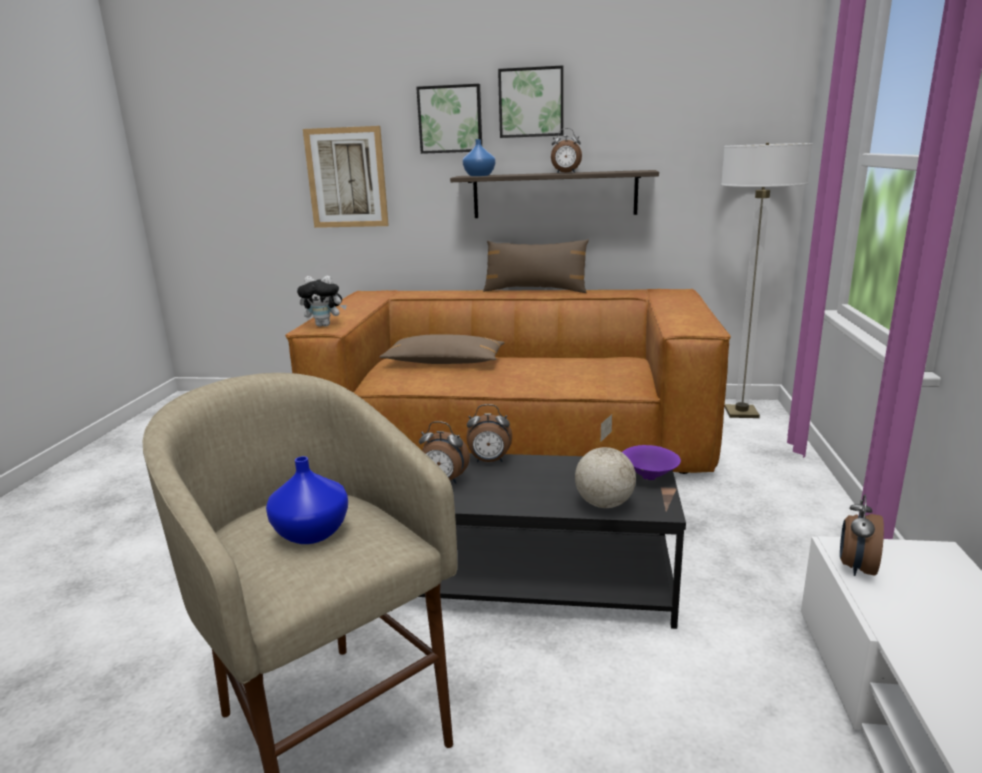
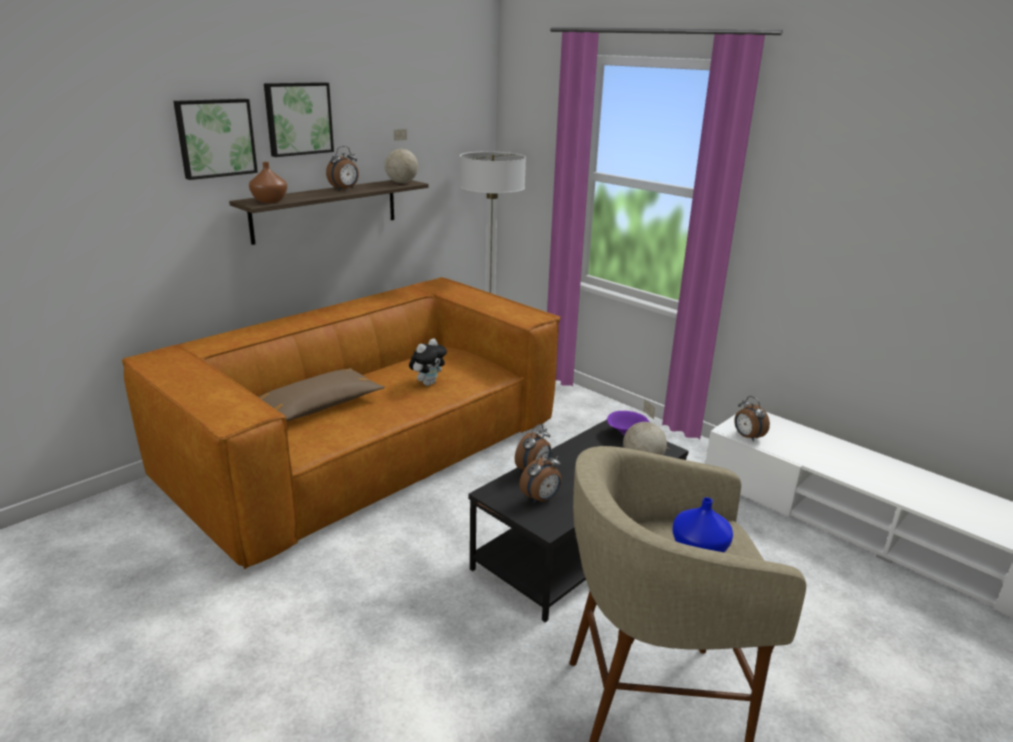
camera: 55 degrees left, 5 degrees up
plush toy [297,276,347,327] -> plush toy moved to [409,339,447,386]
picture [303,126,389,228] -> none
blue vase [463,139,496,176] -> brown vase [249,162,287,203]
brown pillow [483,239,589,293] -> none
none -> globe [385,129,418,183]

